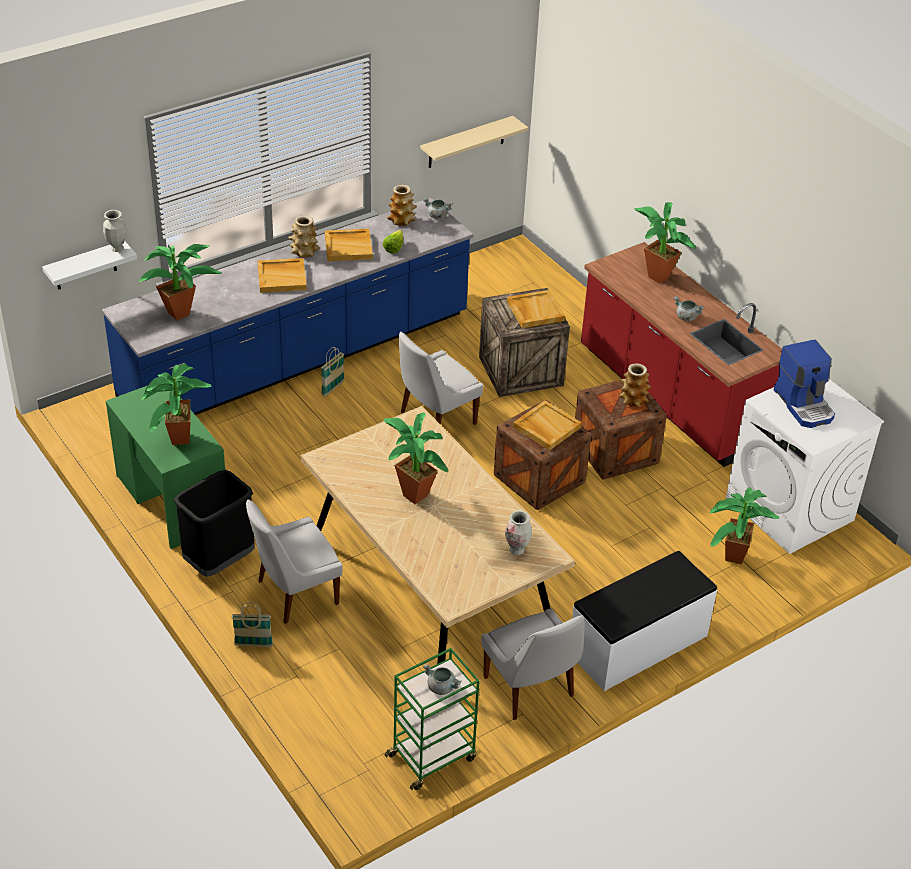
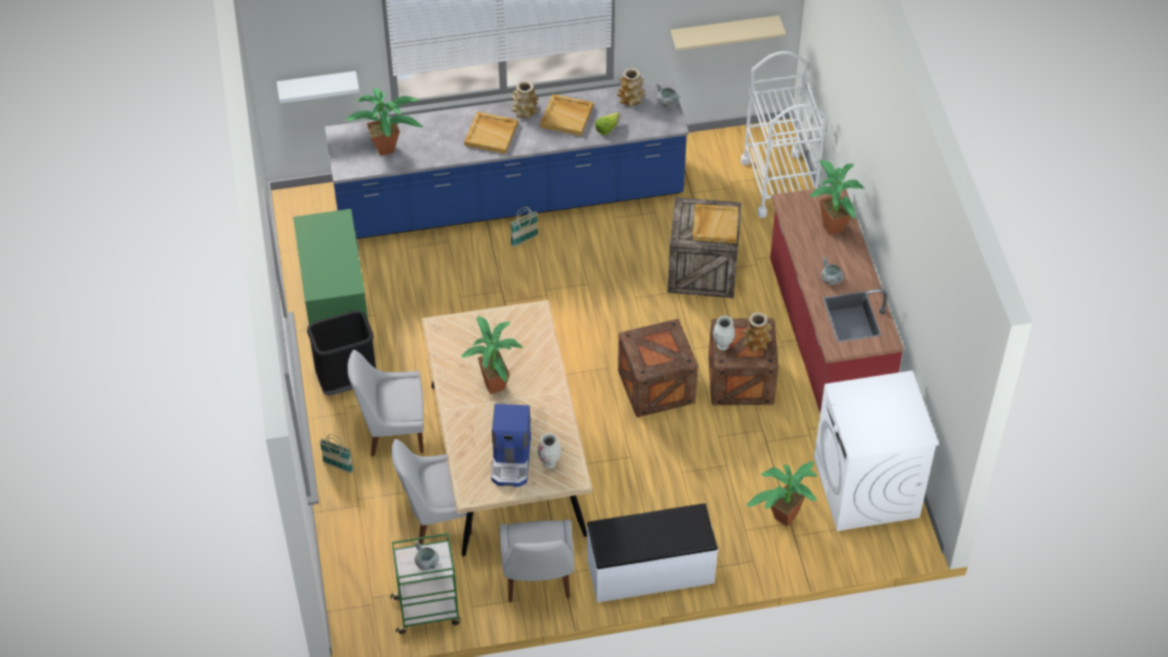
camera: 25 degrees right, 10 degrees up
vase [103,210,127,252] -> vase moved to [713,316,735,351]
potted plant [141,363,212,445] -> none
white chair [399,332,483,425] -> white chair moved to [392,439,472,544]
beige tray [513,400,582,450] -> none
coffee machine [774,340,835,428] -> coffee machine moved to [491,404,531,487]
none -> white cart [740,51,827,218]

